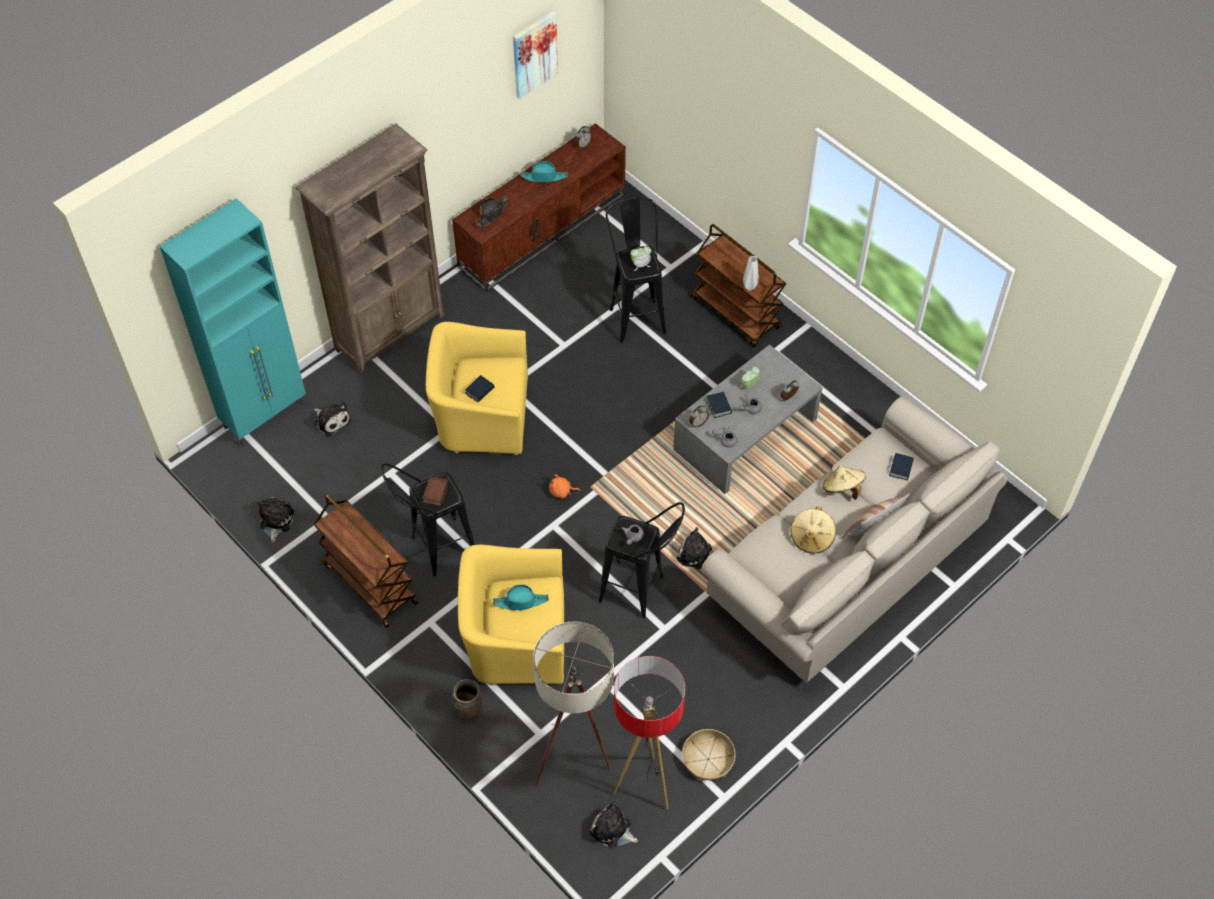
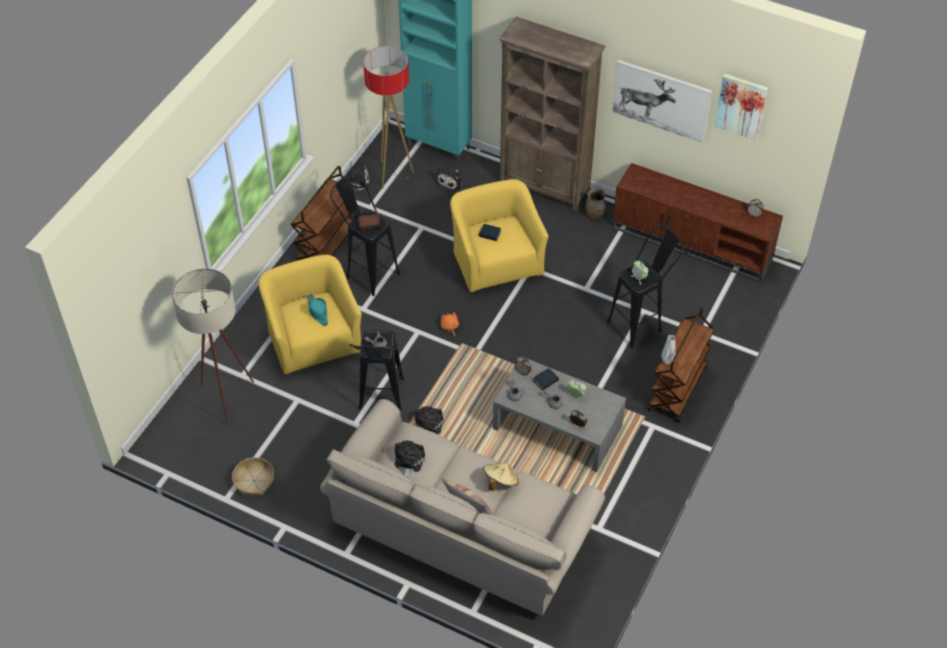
camera: 70 degrees right, 5 degrees down
brown vase [452,679,482,719] -> brown vase moved to [586,188,606,220]
black hat [476,196,508,227] -> none
turquoise hat [520,161,568,182] -> none
plush toy [590,802,638,848] -> plush toy moved to [394,440,425,478]
floor lamp [614,656,685,809] -> floor lamp moved to [363,46,414,188]
beige hat [790,507,836,554] -> none
book [889,453,914,480] -> none
none -> picture [612,60,712,143]

